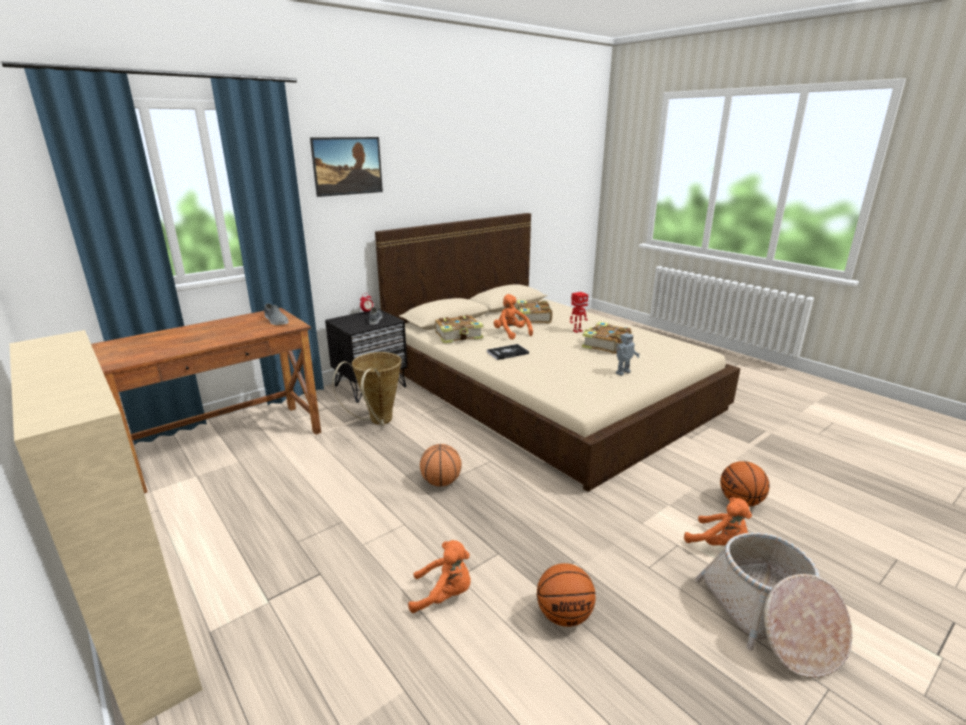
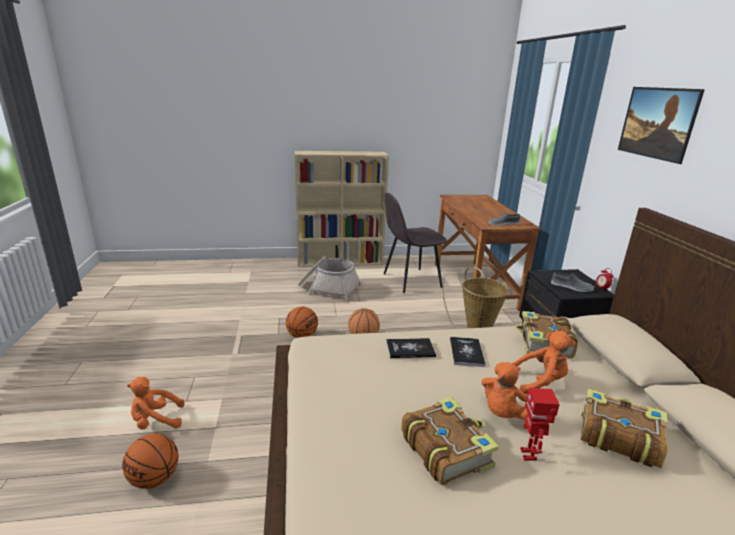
camera: 120 degrees right, 0 degrees up
orange plush toy [408,540,471,613] -> orange plush toy moved to [481,362,528,420]
basketball [537,563,596,627] -> basketball moved to [286,307,318,338]
toy robot [615,329,640,376] -> none
basket [695,533,852,678] -> basket moved to [298,256,361,302]
none -> grey chair [384,193,447,293]
none -> book [386,338,436,358]

